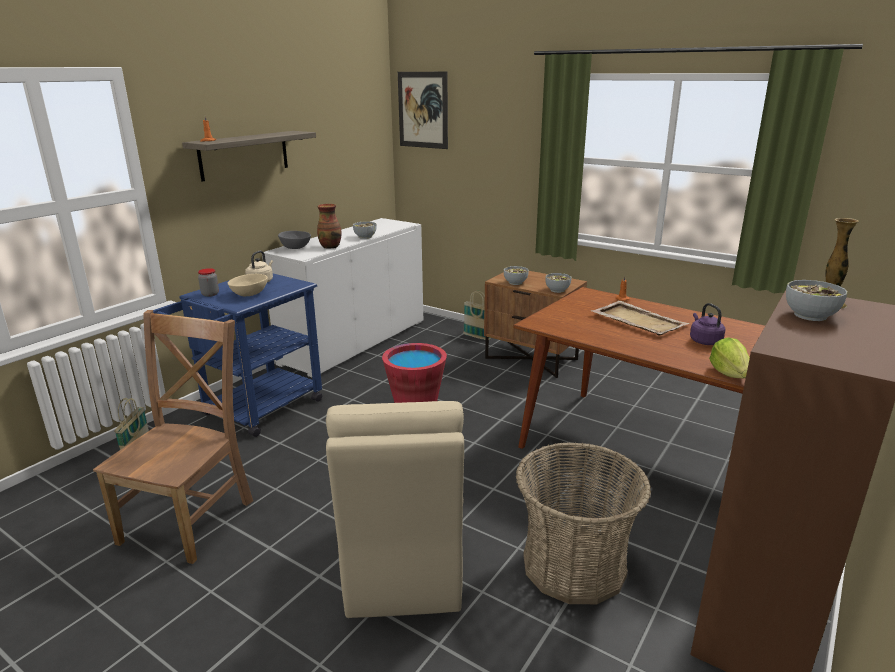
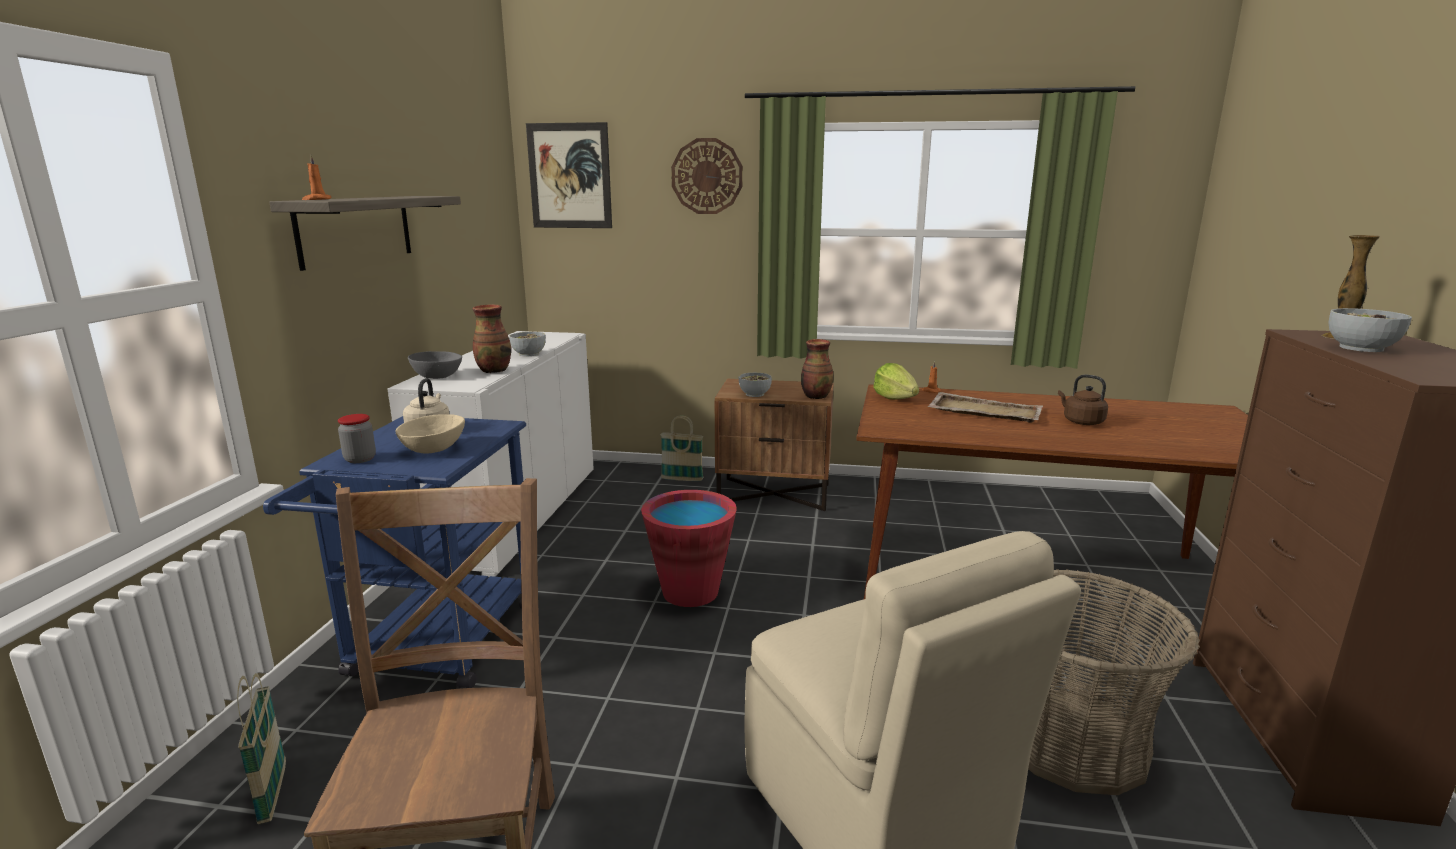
camera: 25 degrees left, 5 degrees down
bowl [545,273,572,293] -> vase [801,339,834,399]
purple kettle [690,303,726,345] -> brown kettle [1058,374,1108,425]
lettuce [709,337,750,378] -> lettuce moved to [873,363,919,399]
none -> wall clock [671,138,743,214]

